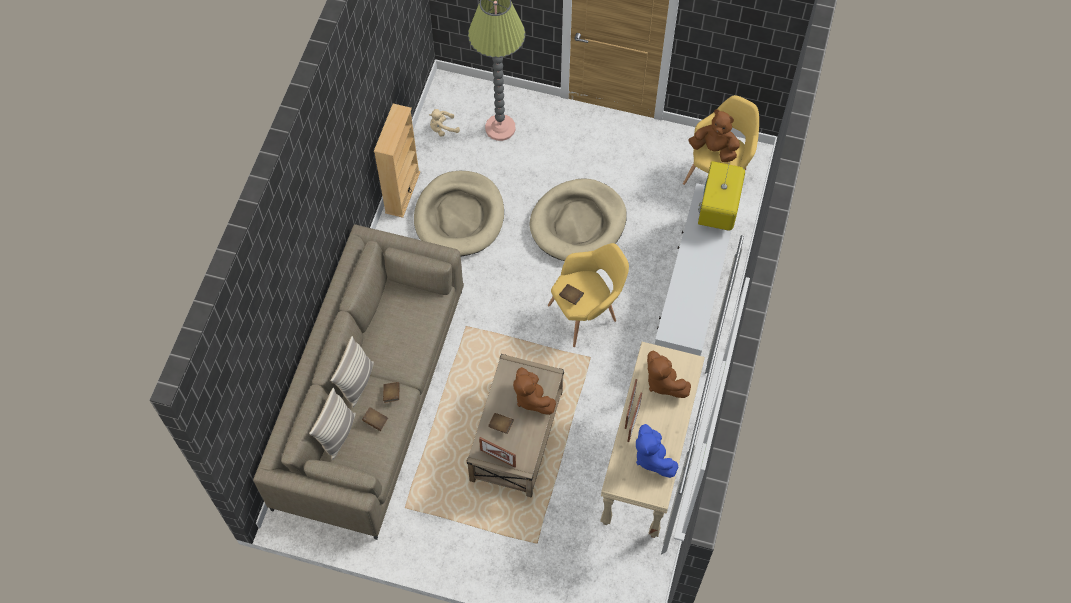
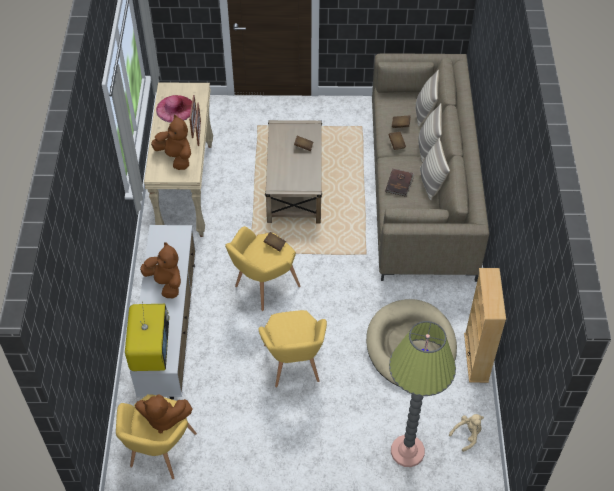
camera: 165 degrees right, 10 degrees down
picture frame [479,437,516,467] -> none
brown plush toy [513,367,556,415] -> brown plush toy moved to [140,242,181,298]
beige dog bed [530,178,627,261] -> yellow armchair [258,310,327,387]
blue plush toy [636,424,678,478] -> pink hat [156,95,192,123]
none -> brown book [385,169,415,197]
none -> pillow [420,138,450,200]

